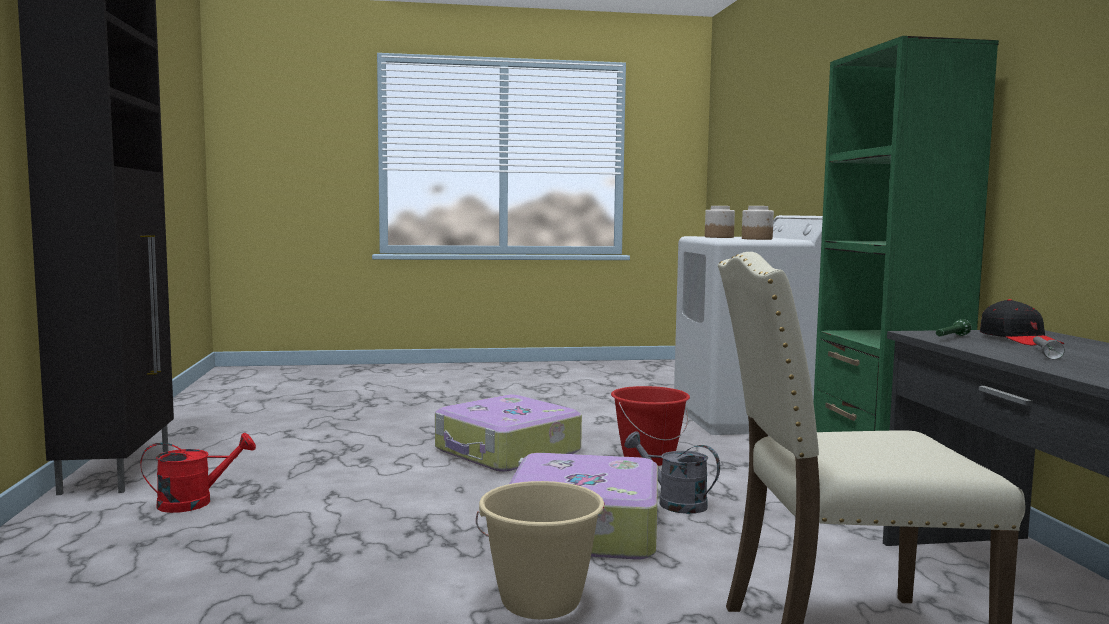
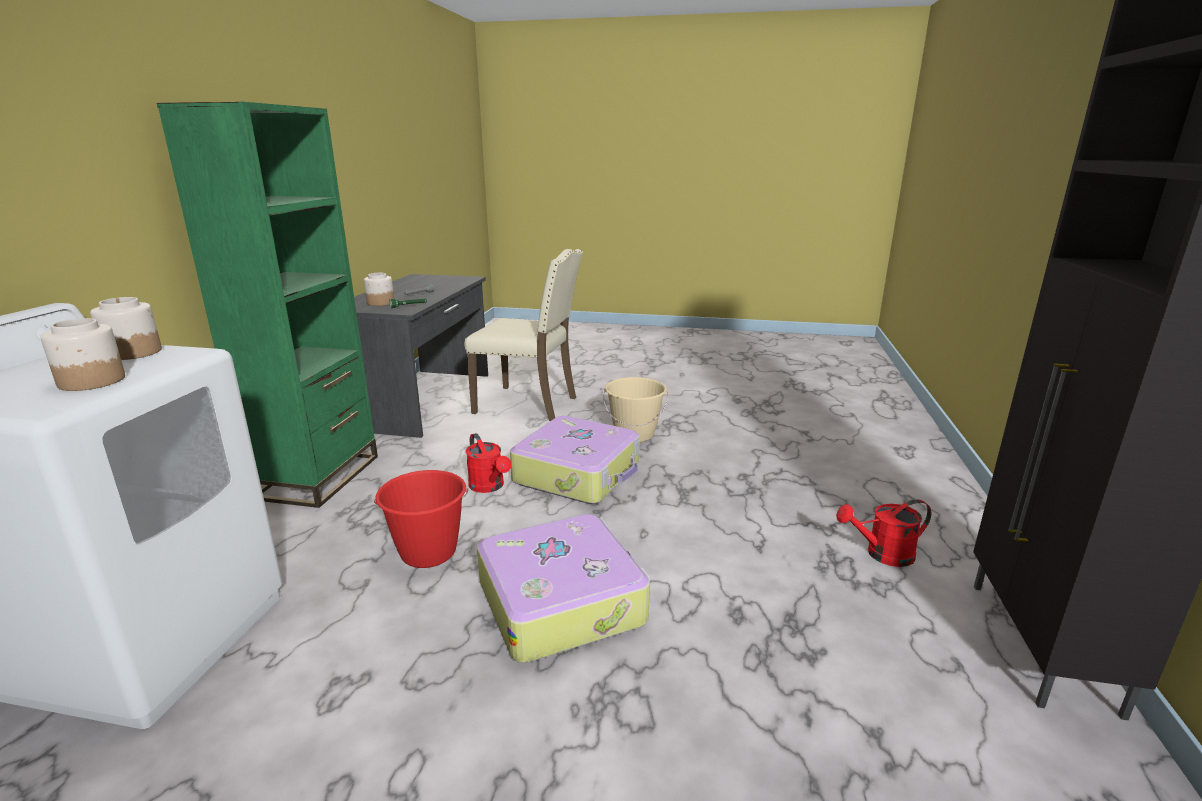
camera: 160 degrees left, 15 degrees up
grey watering can [624,431,720,514] -> red watering can [466,433,511,493]
black cap [980,299,1064,345] -> jar [364,273,394,306]

